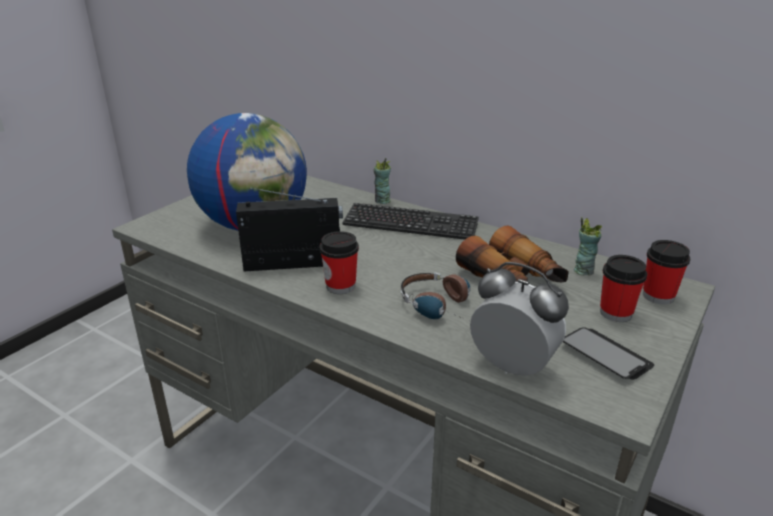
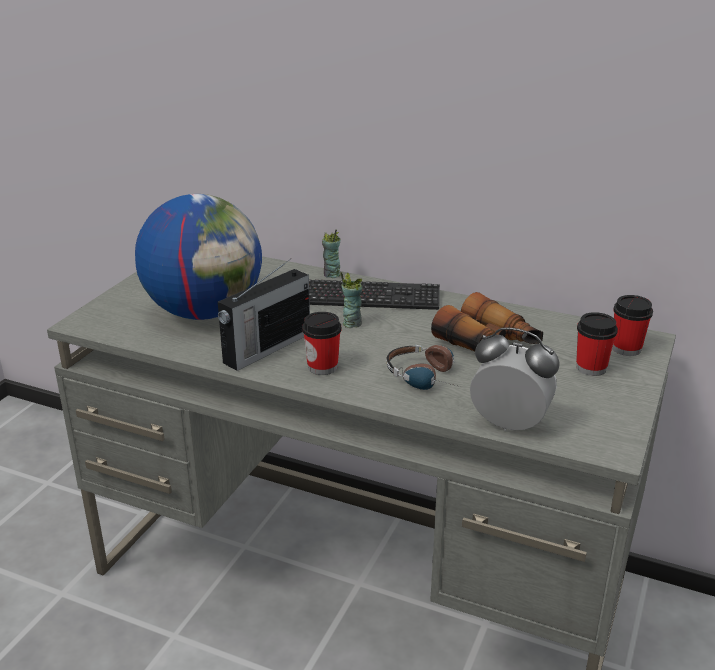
camera: 10 degrees left, 0 degrees up
radio [236,188,343,272] -> radio turned 150 degrees clockwise [218,258,310,371]
phone [563,327,654,379] -> none
cup [574,217,602,276] -> cup moved to [341,272,362,328]

